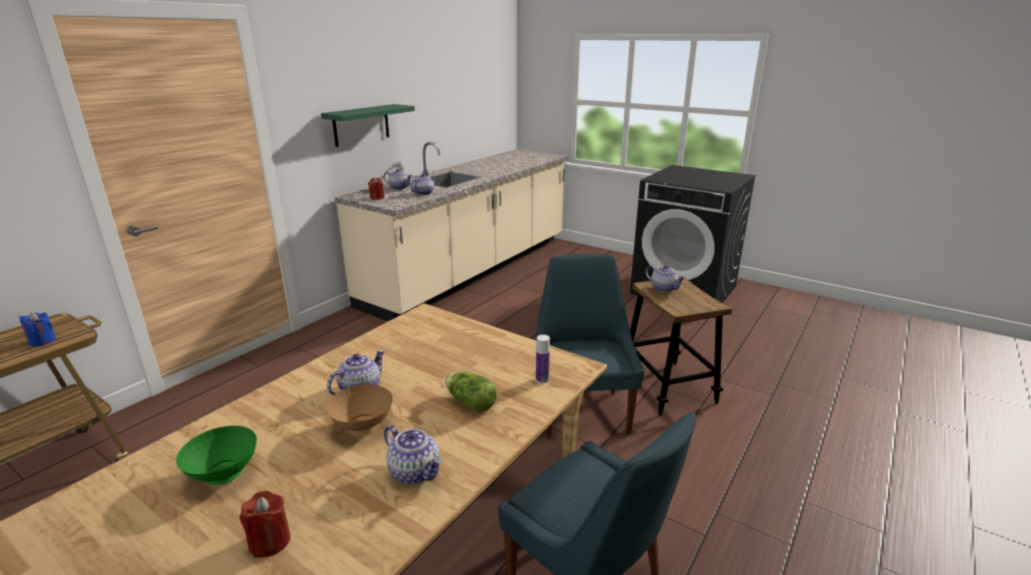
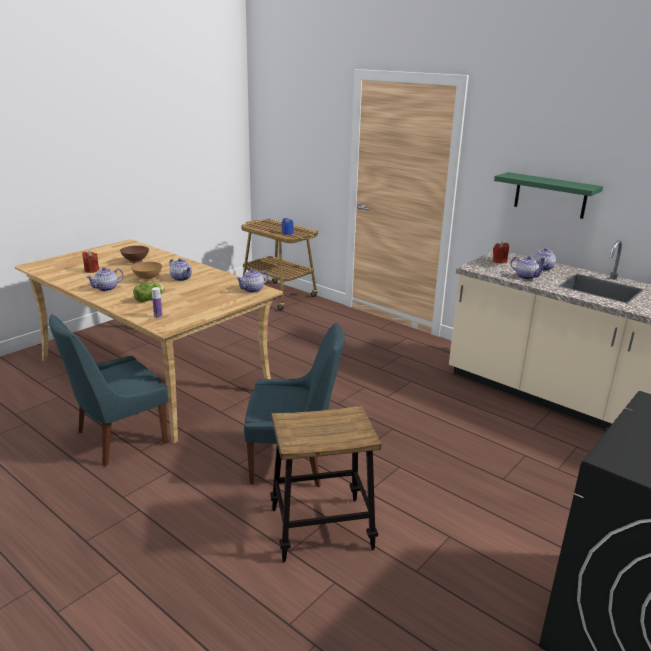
camera: 95 degrees right, 0 degrees up
green bowl [176,426,257,485] -> brown bowl [120,246,149,263]
teapot [646,265,686,292] -> teapot moved to [236,269,268,293]

